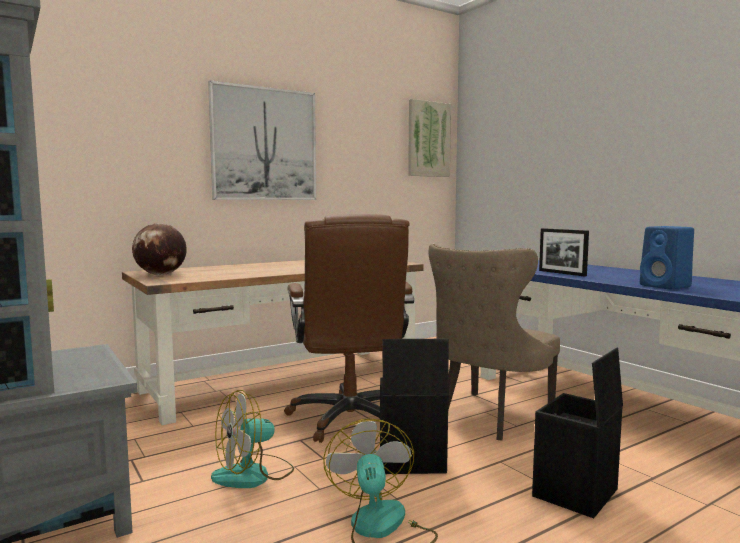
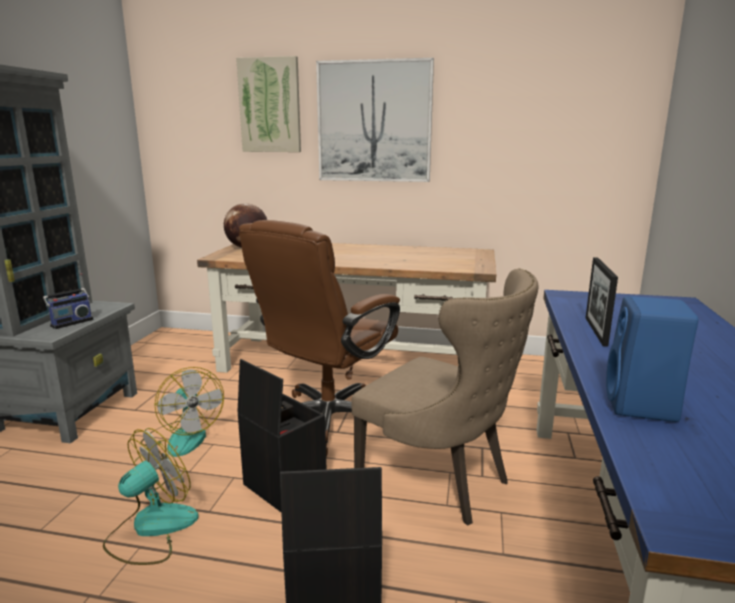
camera: 45 degrees right, 10 degrees up
fan [211,390,294,488] -> fan turned 135 degrees counterclockwise [141,367,224,457]
picture [408,99,451,177] -> picture moved to [236,56,301,152]
beige chair [429,244,560,441] -> beige chair turned 135 degrees counterclockwise [352,268,538,526]
none -> radio [43,273,93,329]

